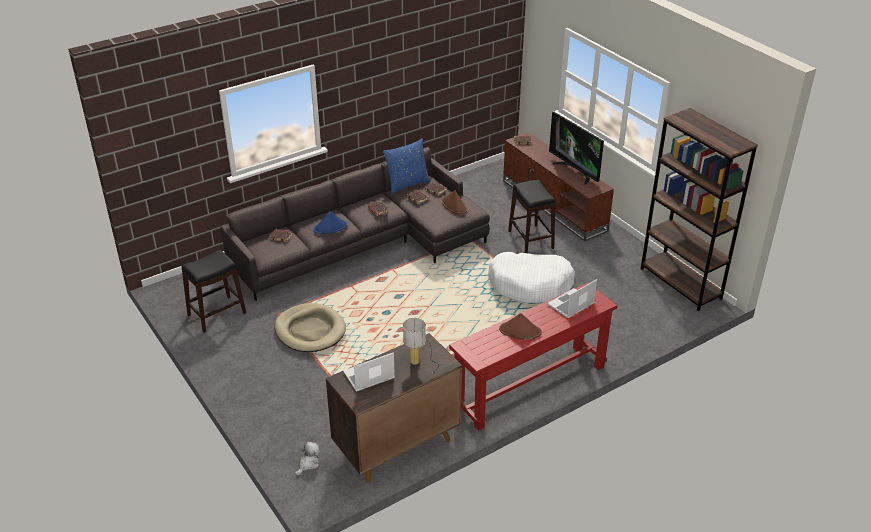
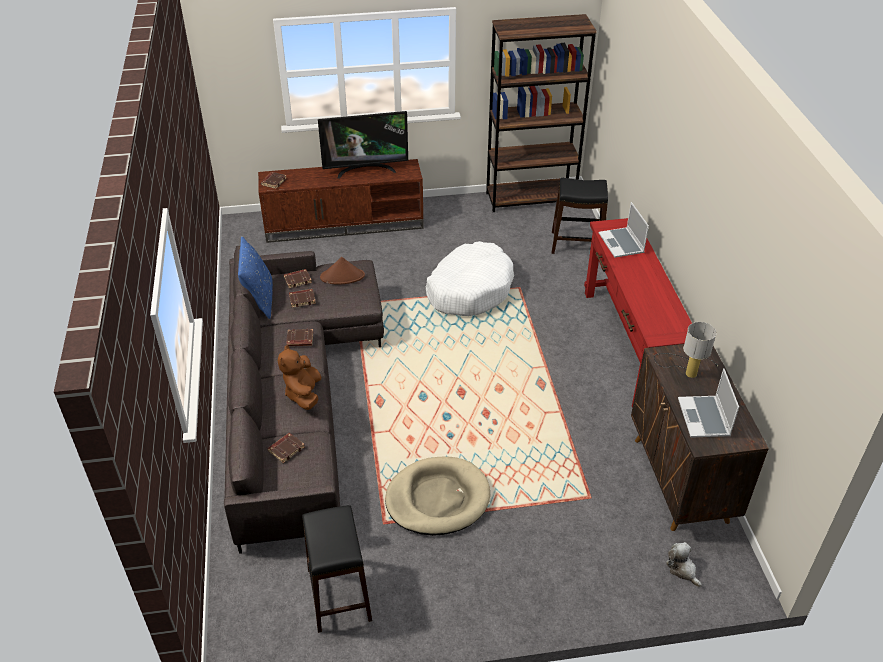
camera: 65 degrees left, 5 degrees up
blue hat [313,211,348,234] -> brown plush toy [278,345,321,410]
brown hat [499,313,542,339] -> none
black stool [508,180,556,253] -> black stool moved to [552,178,608,254]

